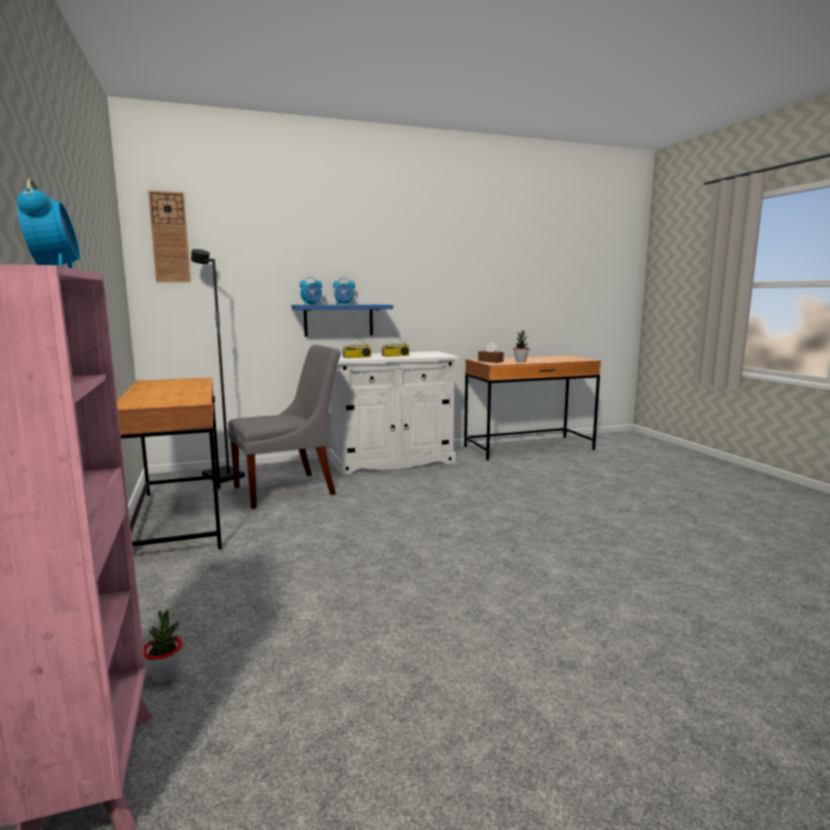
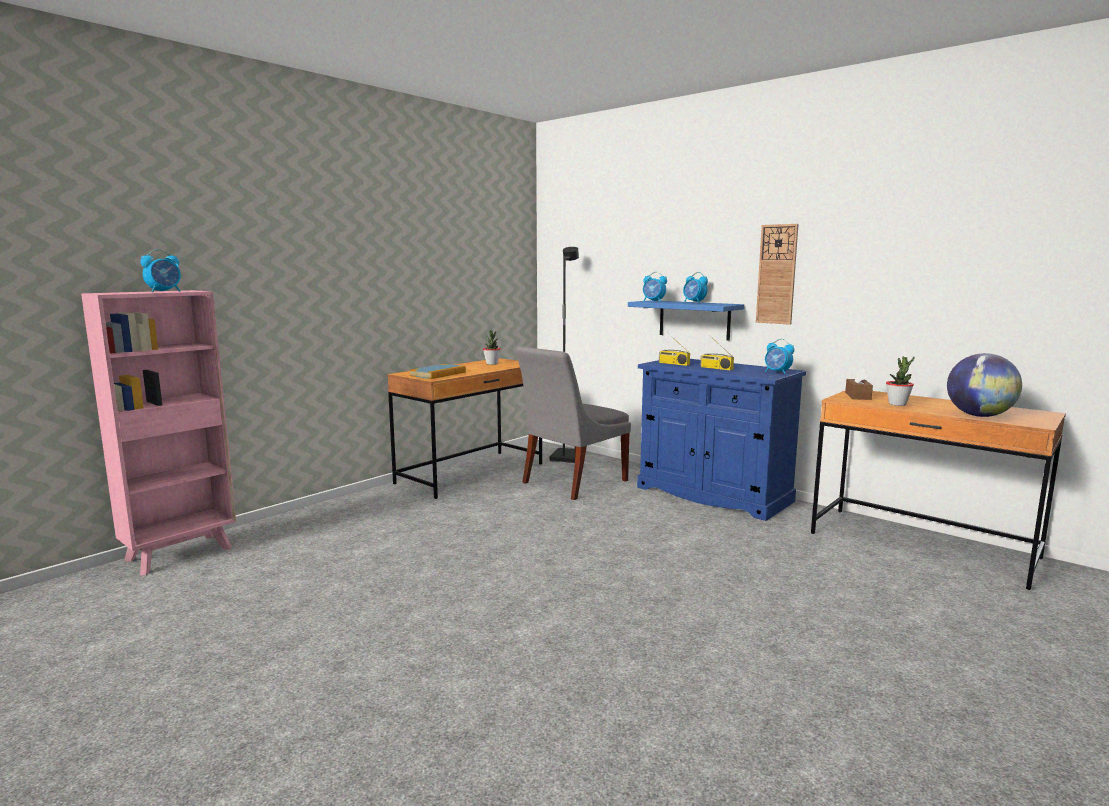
camera: 60 degrees right, 0 degrees up
potted plant [144,609,183,683] -> potted plant moved to [483,330,501,365]
wall clock [148,191,191,282] -> wall clock moved to [756,224,798,325]
grey chair [228,345,341,509] -> grey chair turned 105 degrees clockwise [516,346,631,500]
white cabinet [330,351,459,475] -> blue cabinet [637,359,806,521]
none -> book [409,364,466,379]
none -> alarm clock [765,339,794,374]
none -> globe [947,353,1022,417]

